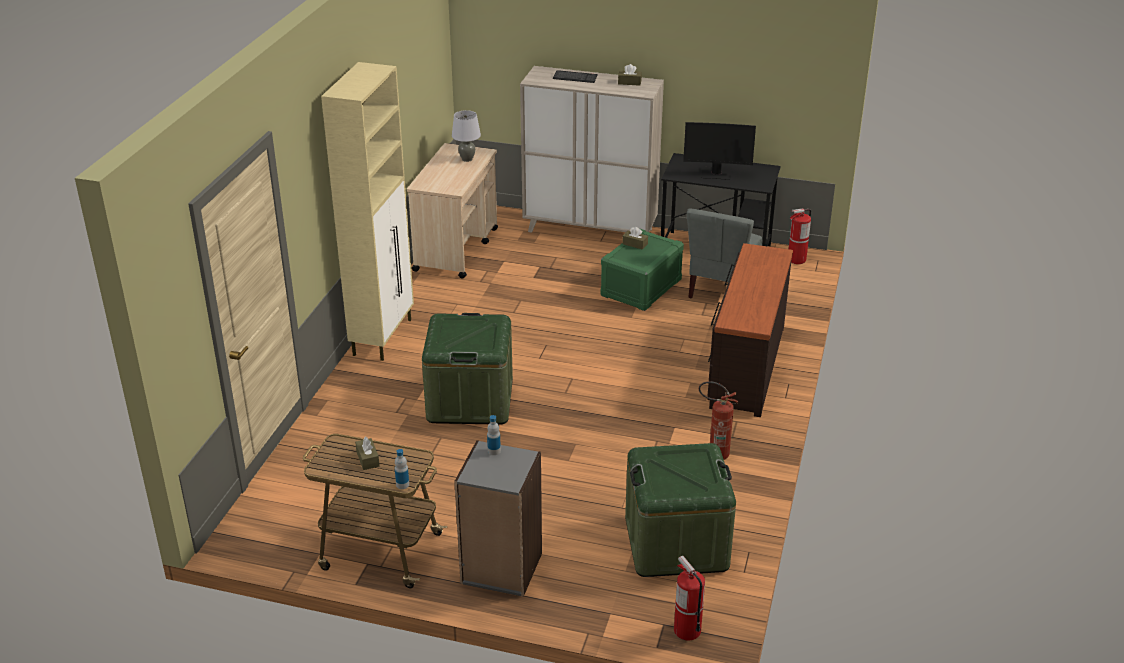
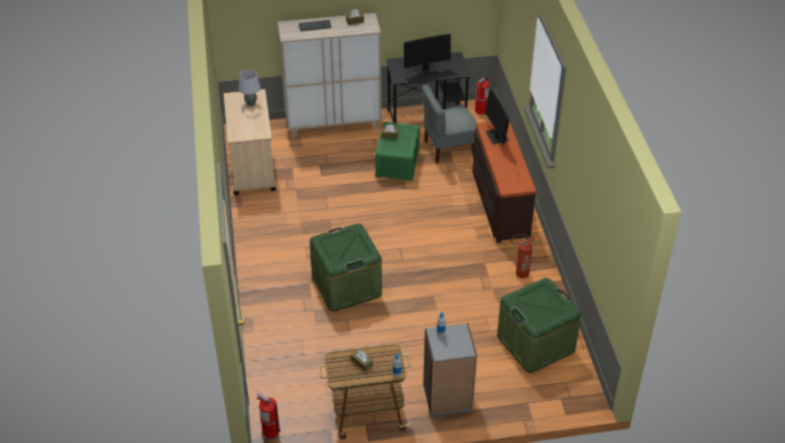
camera: 25 degrees left, 10 degrees up
beige cabinet [321,62,414,361] -> none
fire extinguisher [674,556,705,640] -> fire extinguisher moved to [256,392,280,438]
grey chair [687,209,763,298] -> grey chair turned 75 degrees clockwise [422,85,476,163]
none -> monitor [485,89,510,145]

